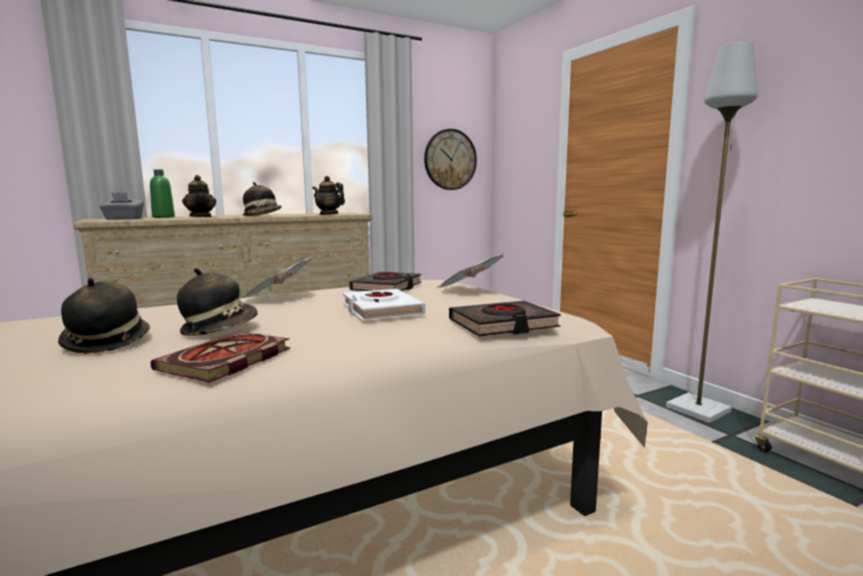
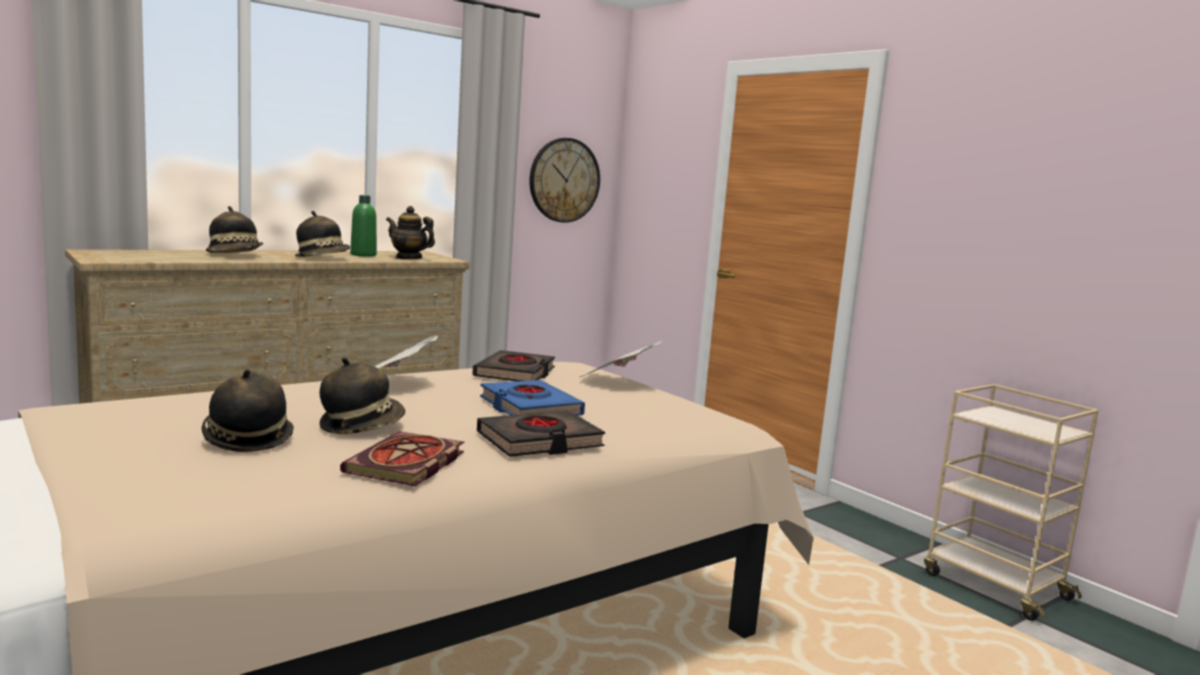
camera: 10 degrees left, 0 degrees up
grey tissue box [99,192,144,220] -> none
green bottle [150,169,175,218] -> green bottle moved to [350,195,377,257]
teapot [182,175,216,217] -> hat [206,206,263,253]
white book [343,289,425,321] -> blue book [480,380,585,415]
black book [449,301,561,337] -> black book moved to [477,410,605,457]
grey floor lamp [666,42,758,423] -> none

